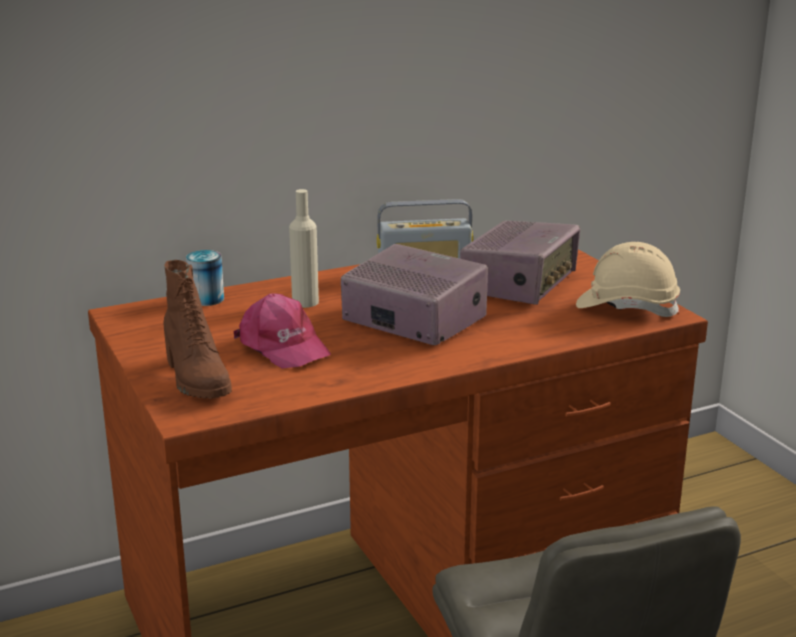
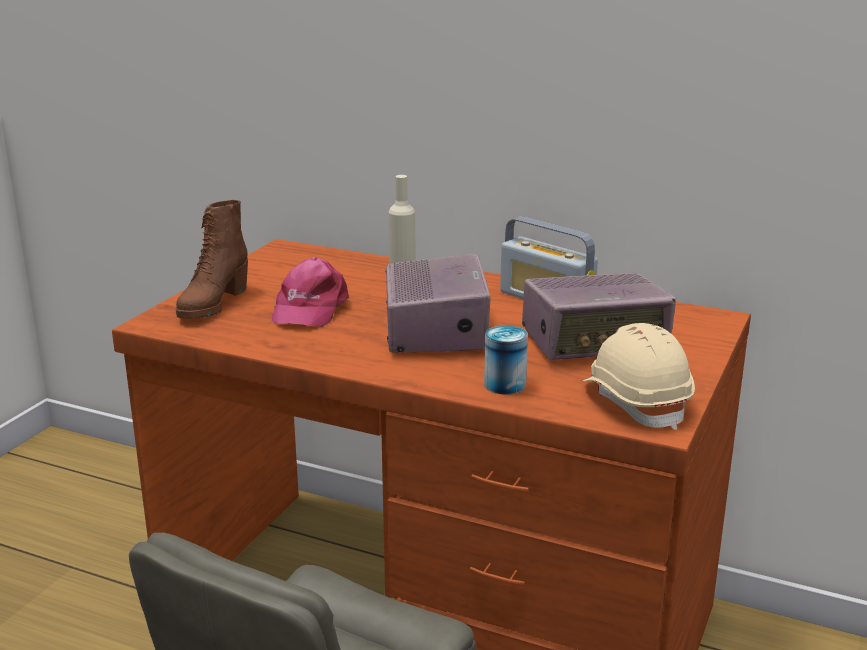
camera: 50 degrees right, 0 degrees up
can [186,250,224,306] -> can moved to [484,325,528,395]

